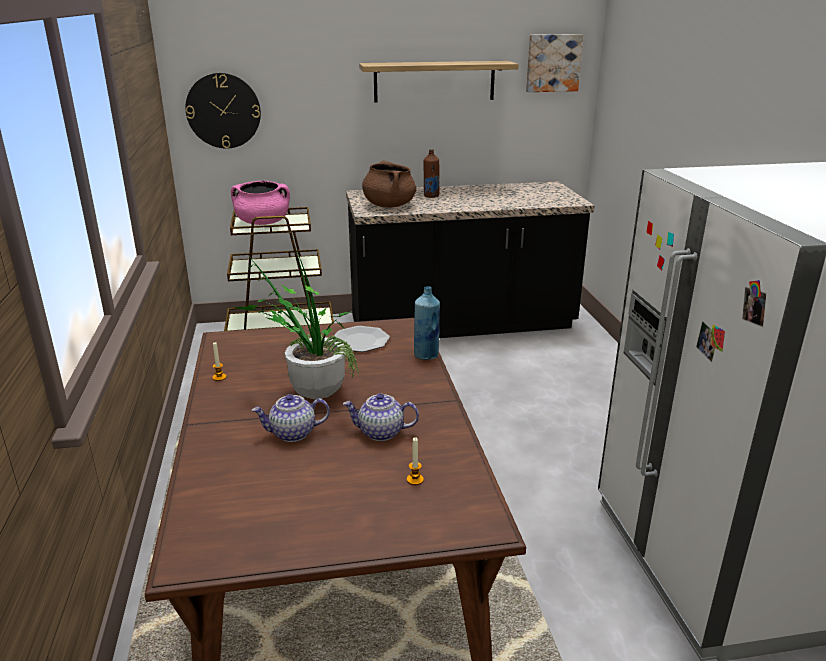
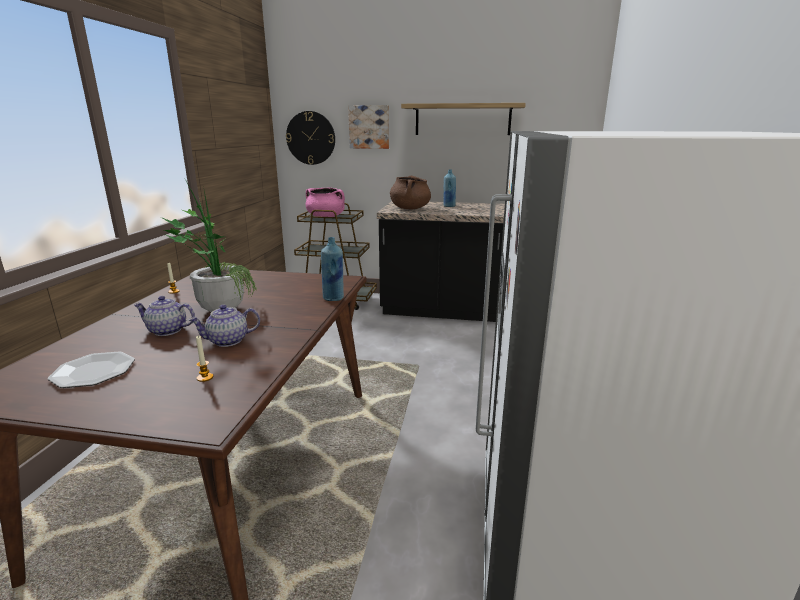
camera: 20 degrees right, 5 degrees down
plate [334,326,390,352] -> plate moved to [48,352,135,388]
teapot [343,393,419,441] -> teapot turned 45 degrees counterclockwise [188,305,260,347]
brown bottle [424,149,440,198] -> blue bottle [443,169,456,207]
picture [526,34,584,92] -> picture moved to [348,105,389,149]

